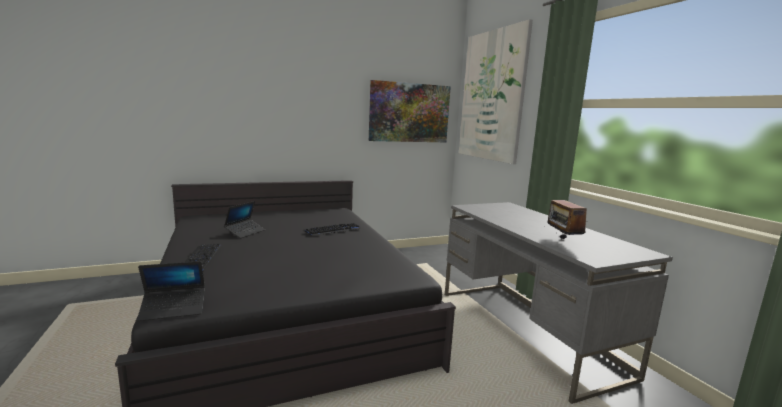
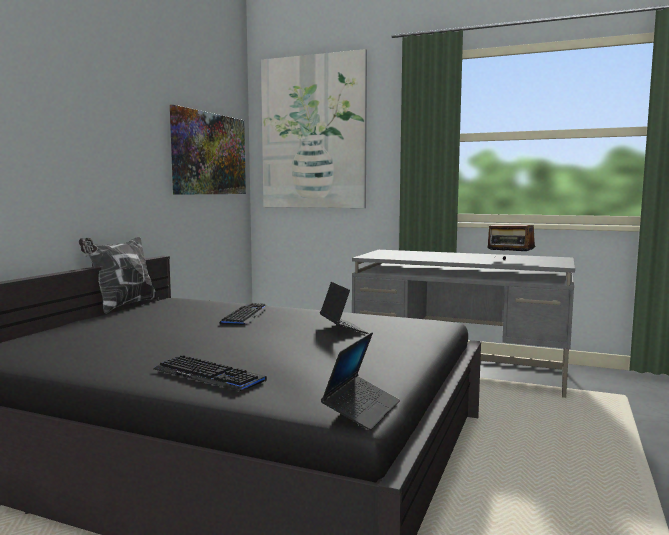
camera: 45 degrees left, 5 degrees down
laptop [224,201,265,238] -> laptop moved to [320,282,368,334]
none -> pillow [79,237,159,314]

